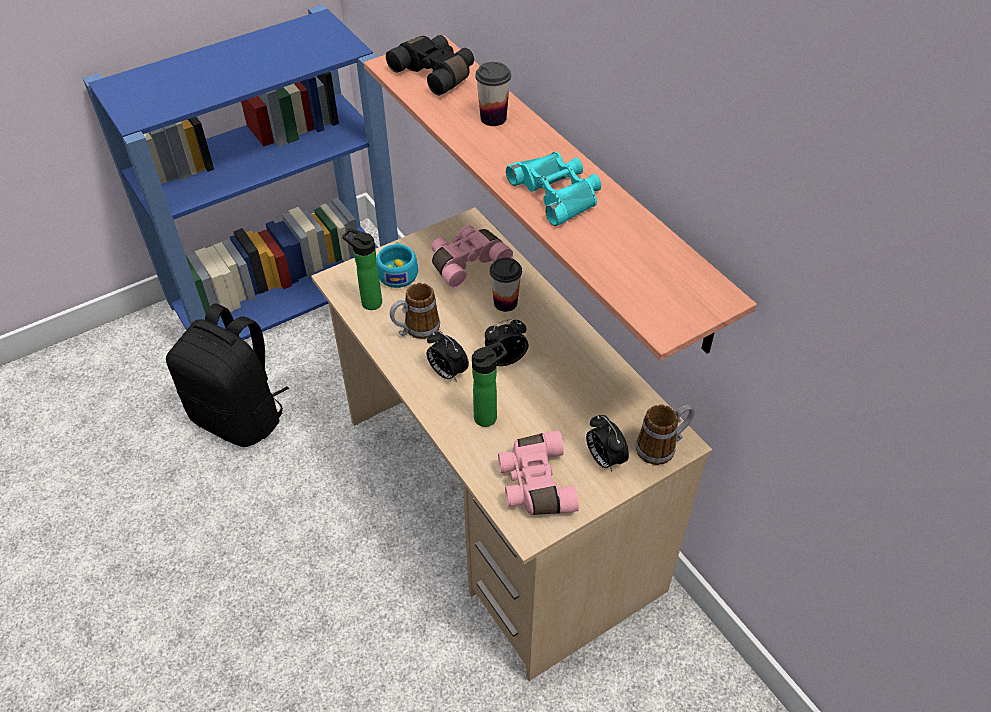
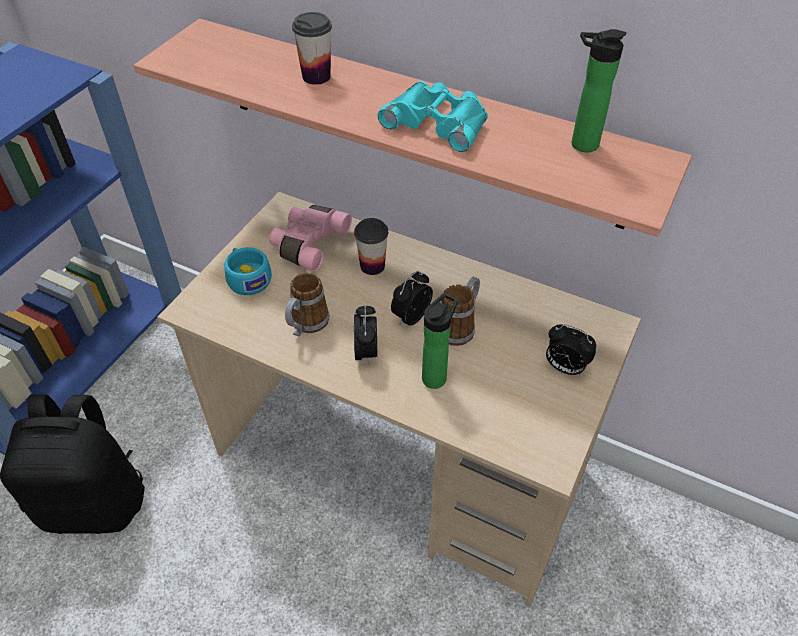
camera: 30 degrees left, 0 degrees up
bottle [342,228,382,310] -> bottle moved to [572,29,626,152]
black binoculars [386,35,474,96] -> none
alarm clock [426,331,469,382] -> alarm clock turned 105 degrees counterclockwise [354,305,377,365]
pink binoculars [498,431,579,515] -> none
mug [636,404,695,465] -> mug moved to [441,277,480,346]

